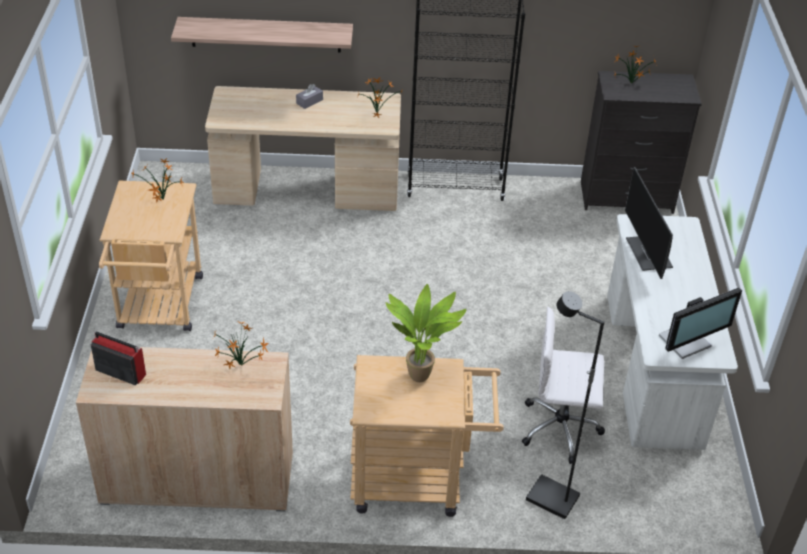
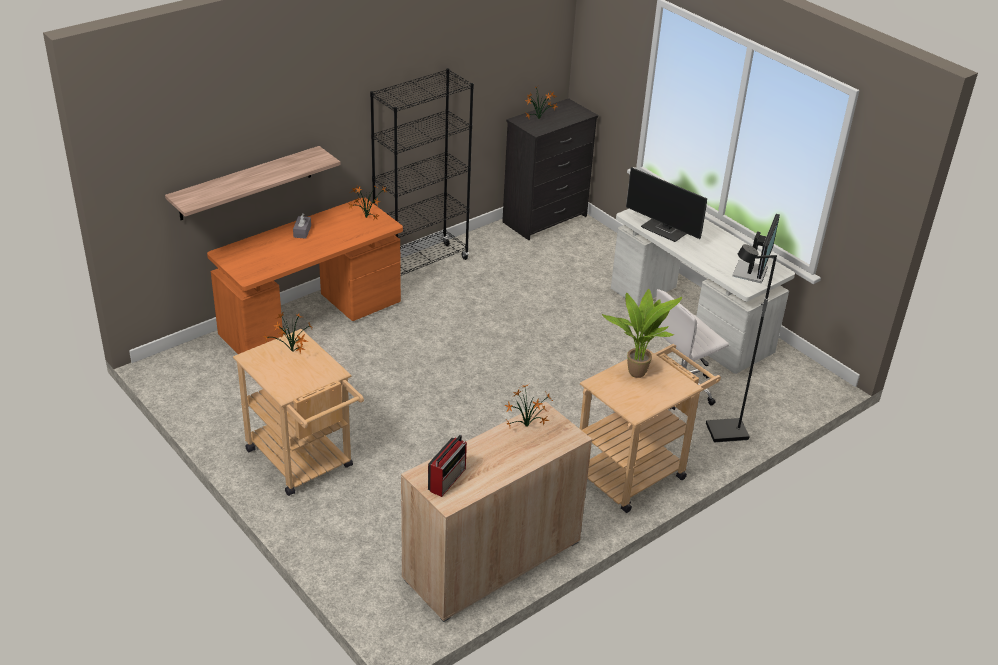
camera: 40 degrees left, 5 degrees down
radio [91,331,146,385] -> radio turned 135 degrees clockwise [428,435,467,497]
beige desk [205,86,401,211] -> orange desk [207,197,403,354]

